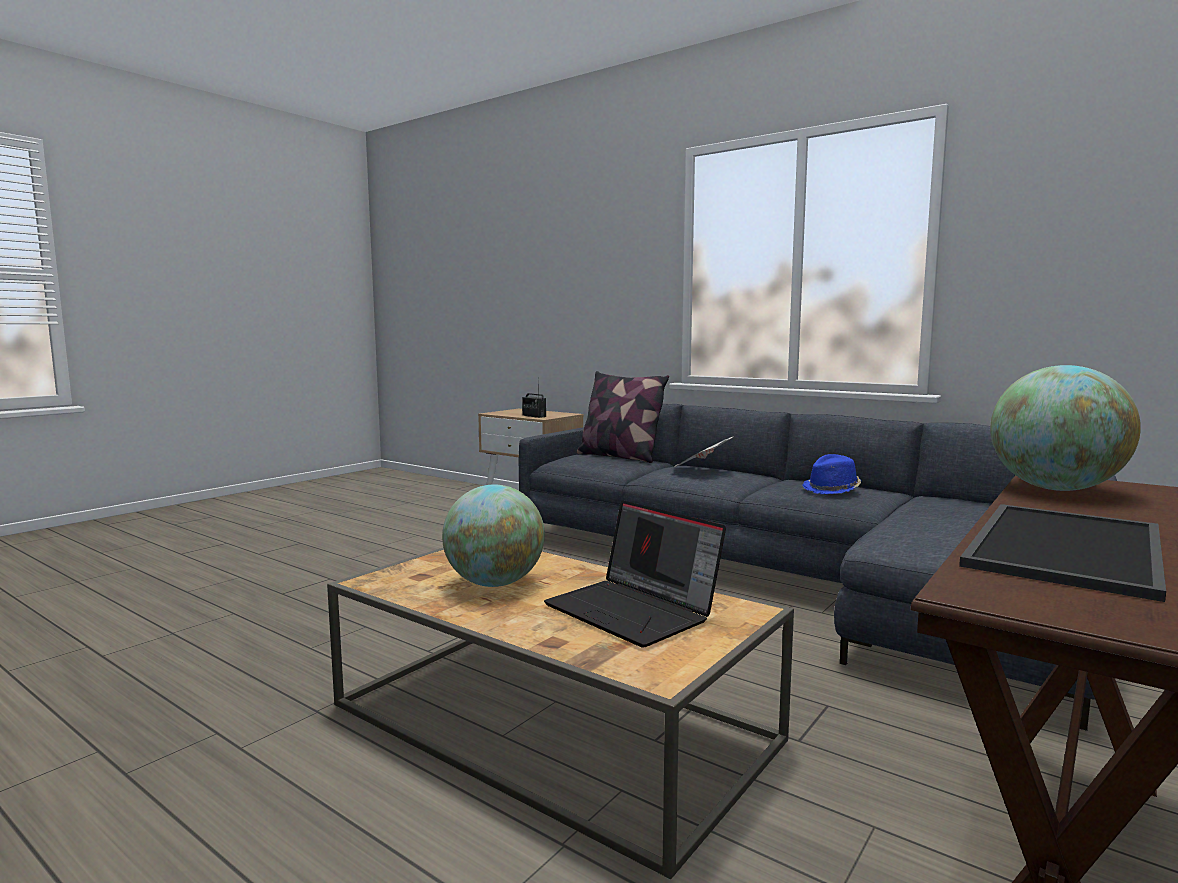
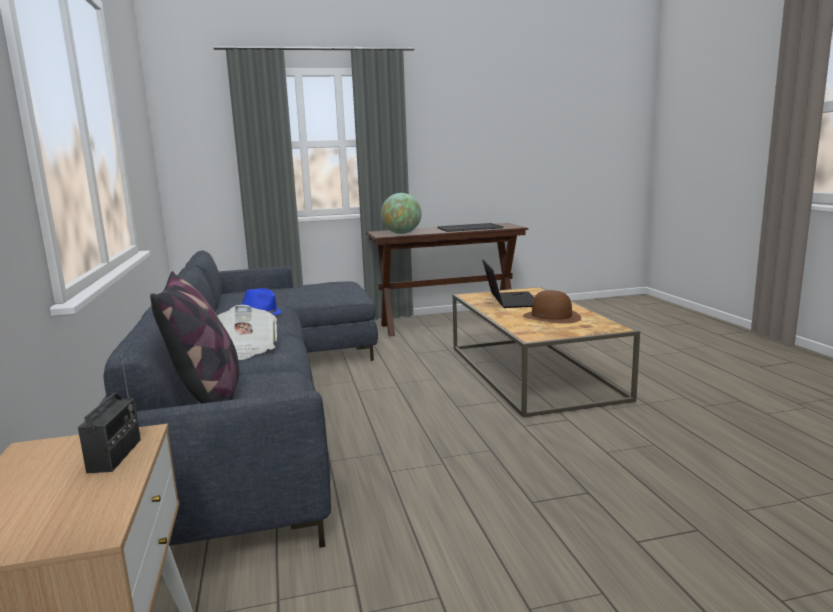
camera: 140 degrees left, 5 degrees up
globe [442,484,545,587] -> brown hat [523,290,581,324]

